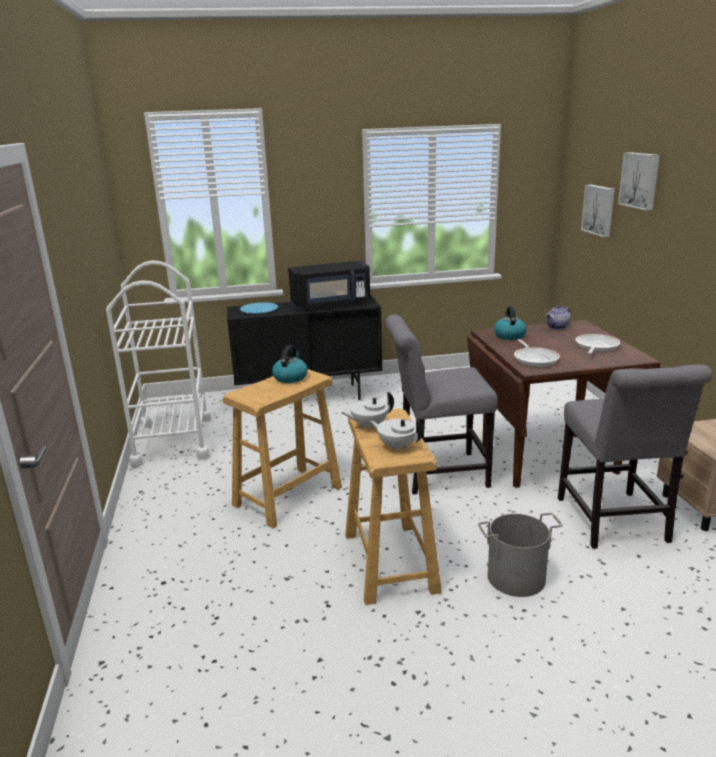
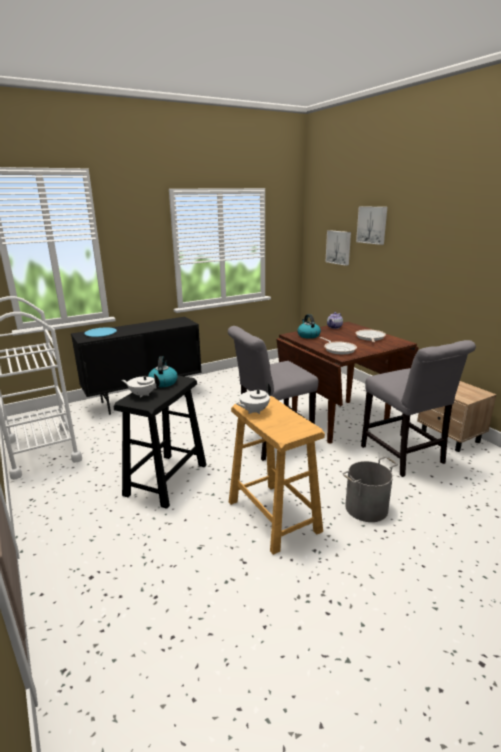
camera: 20 degrees left, 0 degrees up
beige stool [222,369,342,529] -> black stool [113,375,207,509]
black microwave [288,261,370,310] -> none
white teapot [370,419,423,451] -> white teapot moved to [122,373,160,398]

